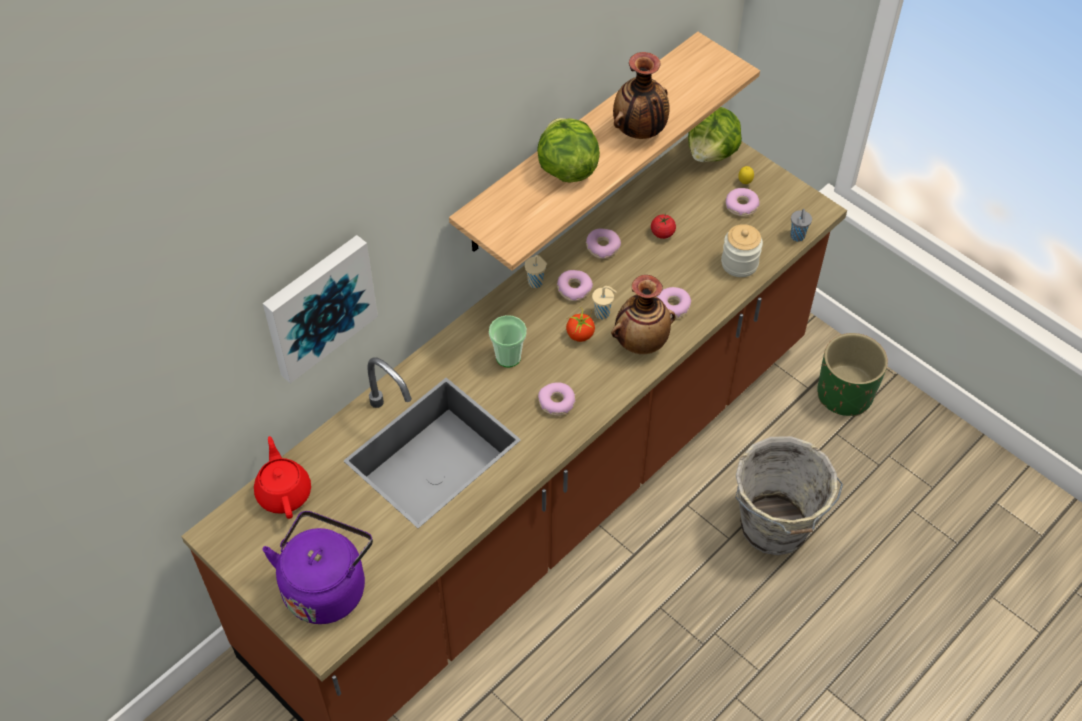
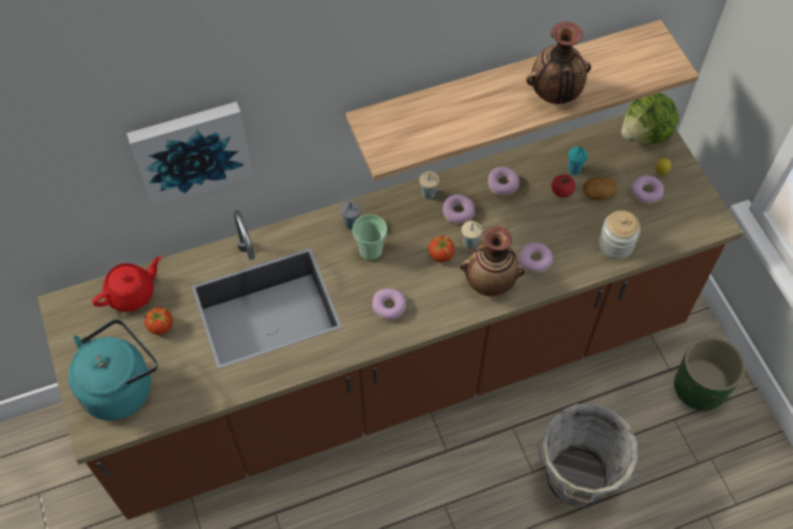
camera: 25 degrees right, 5 degrees up
red teapot [254,436,311,519] -> red teapot turned 45 degrees clockwise [92,256,162,312]
purple kettle [262,511,373,624] -> turquoise kettle [68,319,158,420]
lettuce [537,118,600,182] -> none
grey cup [790,209,812,242] -> grey cup moved to [341,201,361,230]
none -> tomato [141,304,173,335]
none -> turquoise cup [568,147,588,175]
none -> potato [583,177,617,201]

